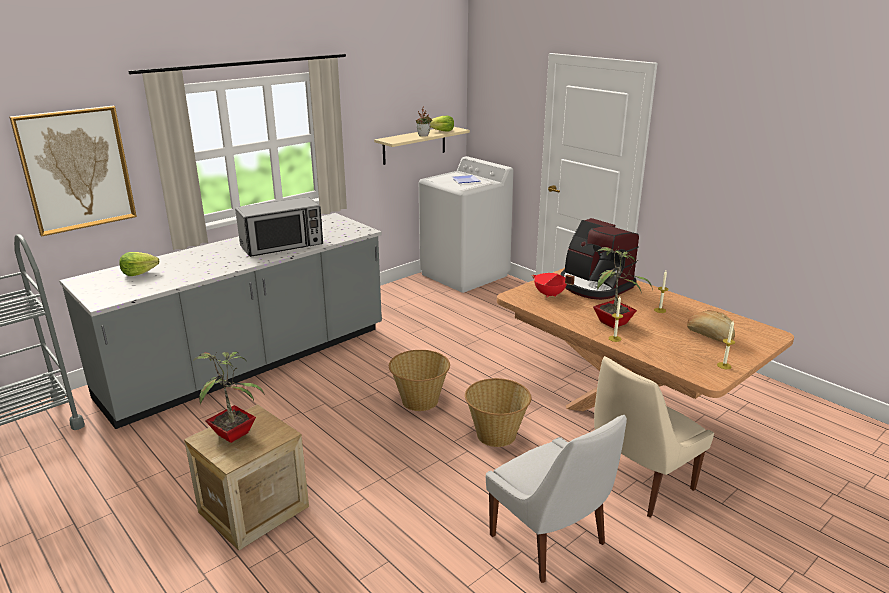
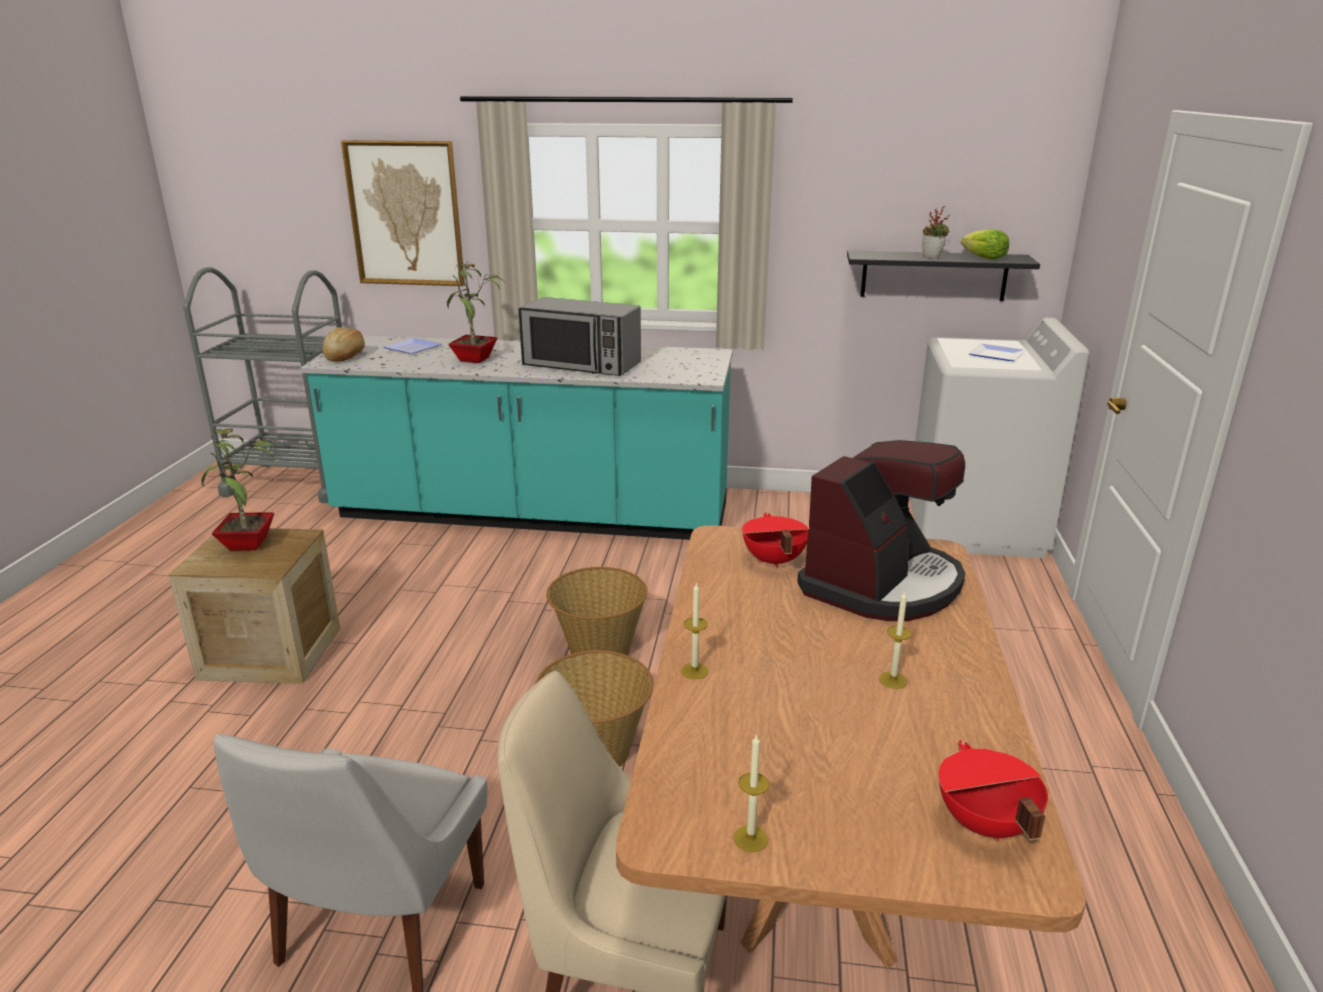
camera: 50 degrees right, 0 degrees up
grey counter [59,213,382,429] -> turquoise counter [301,335,733,540]
lettuce [119,252,160,276] -> plate [383,338,442,354]
beige shelf [374,127,470,165] -> black shelf [847,250,1040,301]
coffee machine [561,218,639,300] -> coffee machine turned 150 degrees counterclockwise [797,440,965,621]
potted plant [593,247,653,328] -> potted plant moved to [447,261,505,363]
bread [687,310,735,342] -> bread moved to [322,327,365,362]
none -> red cooking pot [938,740,1048,841]

